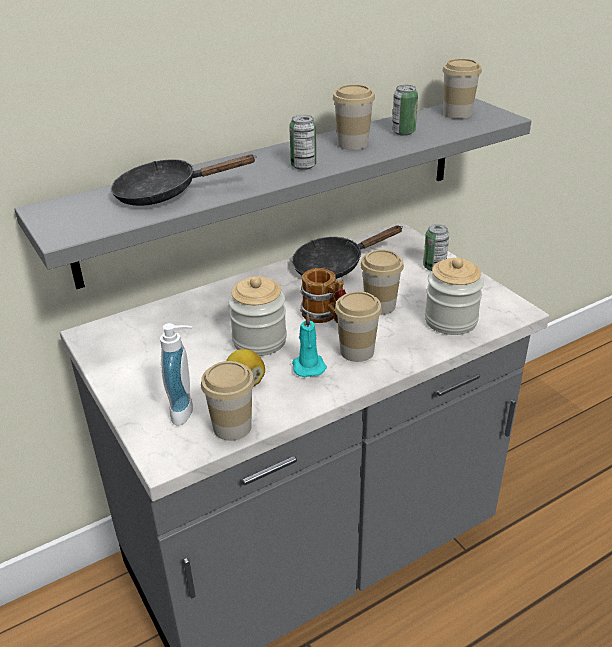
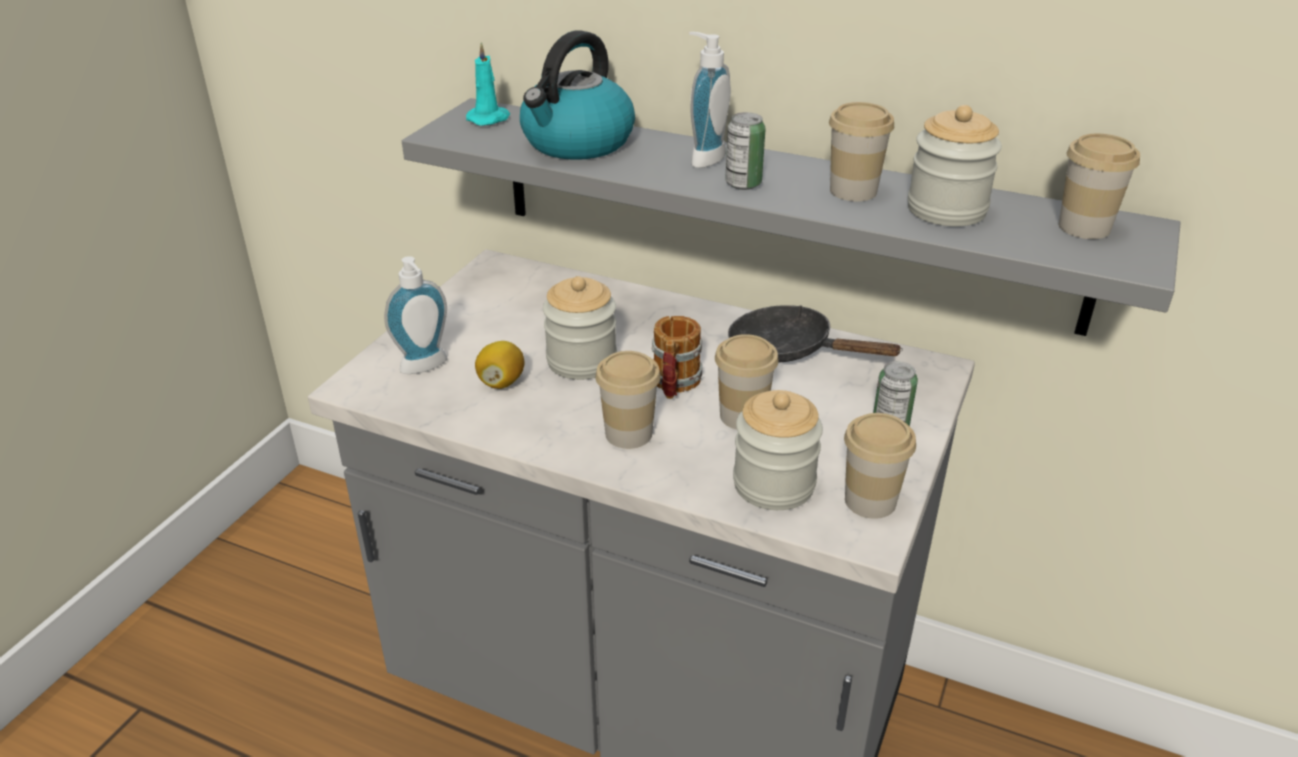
camera: 55 degrees right, 0 degrees up
black frying pan [111,154,257,206] -> kettle [520,30,635,160]
cup [201,361,255,441] -> cup moved to [844,413,916,519]
turquoise candle [292,313,327,377] -> turquoise candle moved to [466,42,510,126]
can [392,85,418,136] -> jar [907,105,1002,227]
none -> soap dispenser [689,32,731,168]

